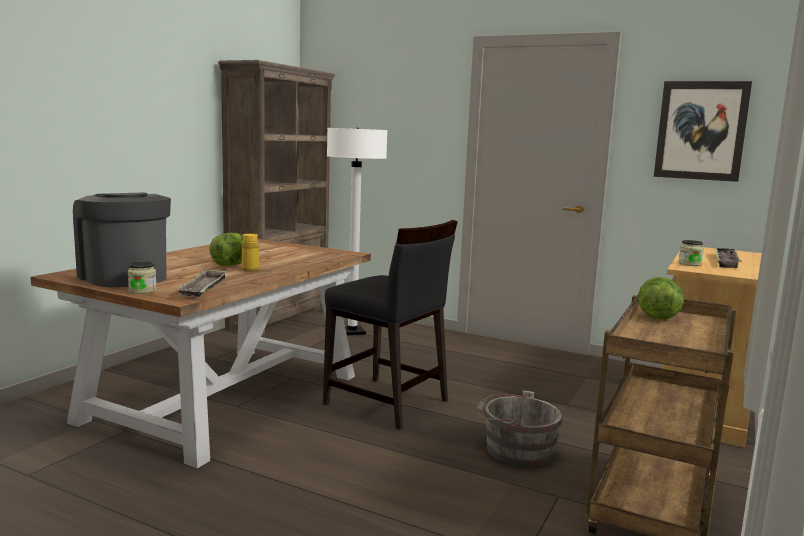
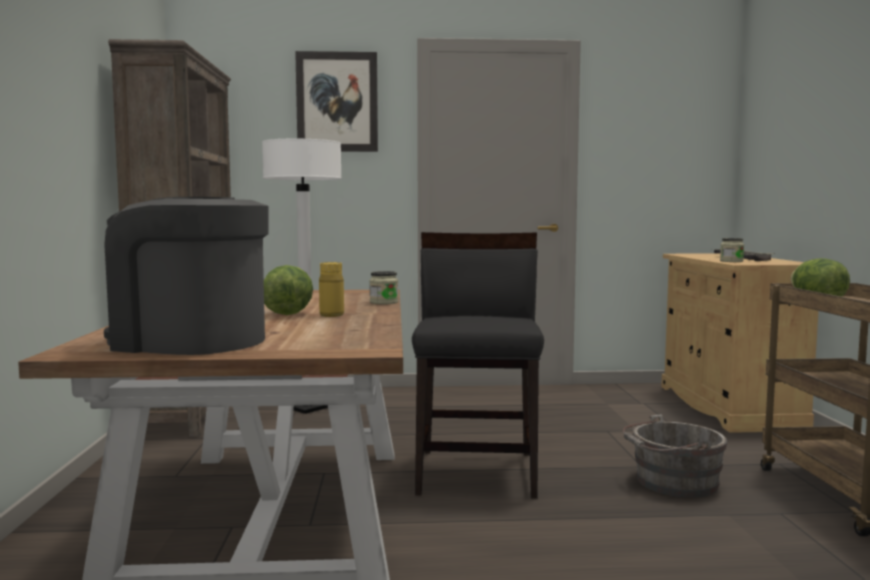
camera: 30 degrees left, 5 degrees down
jar [128,261,157,294] -> jar moved to [370,271,398,305]
tray [178,269,227,297] -> none
black chair [323,220,458,430] -> black chair turned 90 degrees counterclockwise [412,232,544,499]
picture [654,81,752,182] -> picture moved to [295,51,378,152]

